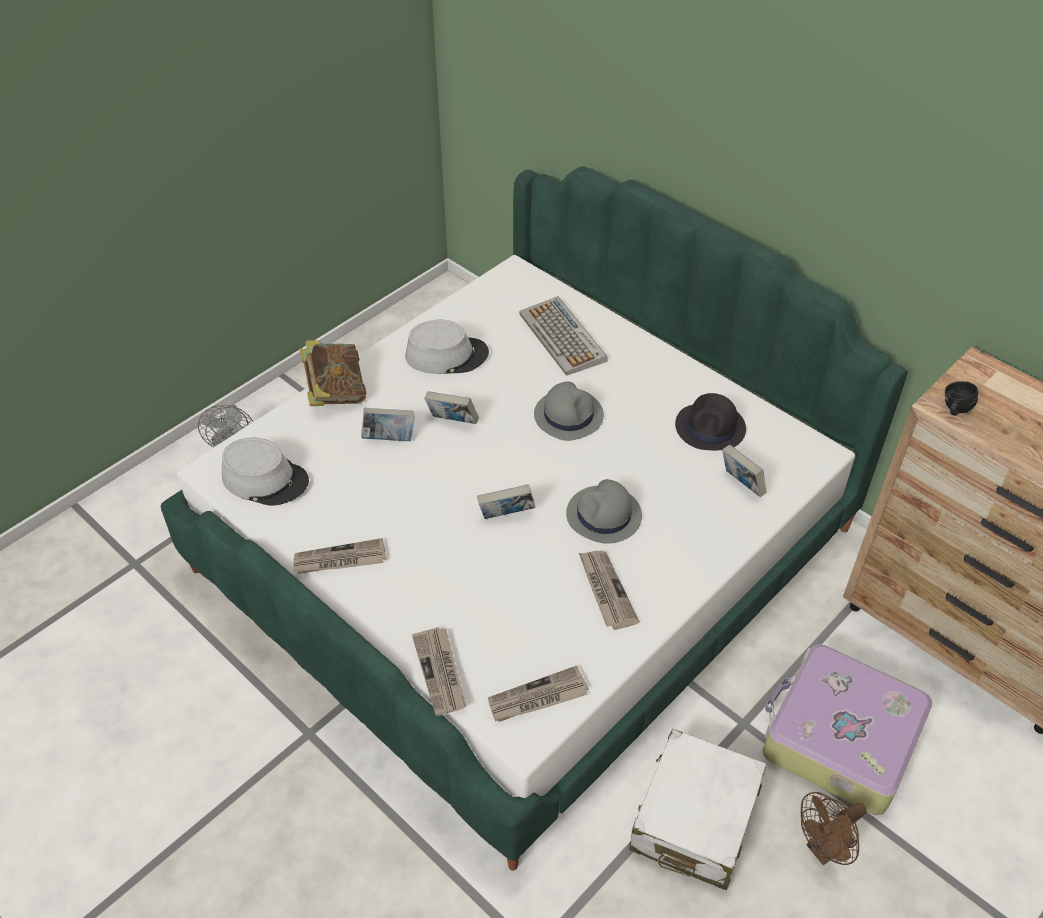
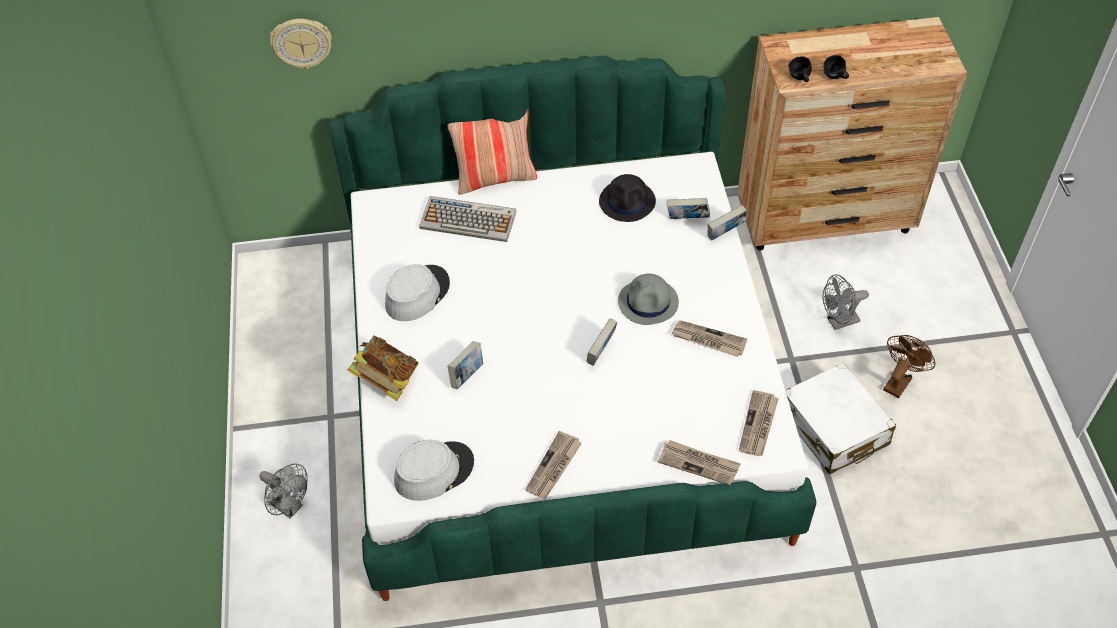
camera: 50 degrees left, 5 degrees up
book [424,391,479,424] -> book moved to [708,205,747,241]
grey hat [534,381,604,441] -> none
suitcase [763,644,933,815] -> grey fan [822,274,869,330]
brown fan [801,792,866,865] -> brown fan turned 150 degrees counterclockwise [883,335,936,398]
none -> wall clock [270,19,332,69]
none -> pillow [447,110,537,195]
none -> black mug [823,55,849,79]

